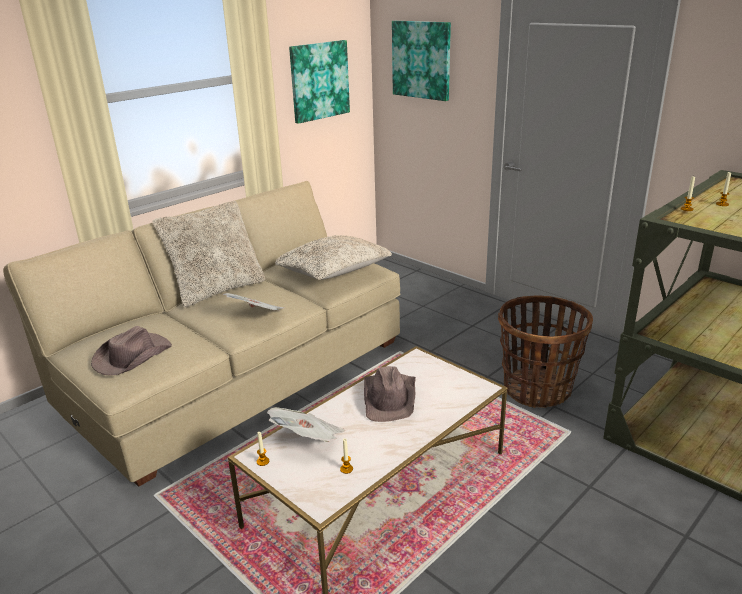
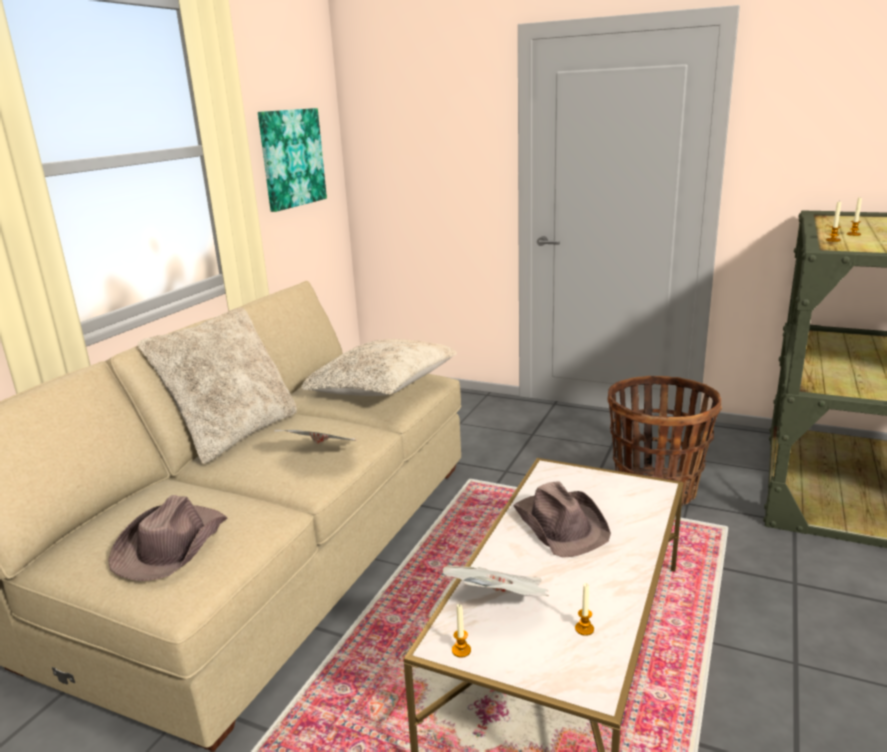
camera: 20 degrees left, 5 degrees down
picture [392,21,451,101] -> none

